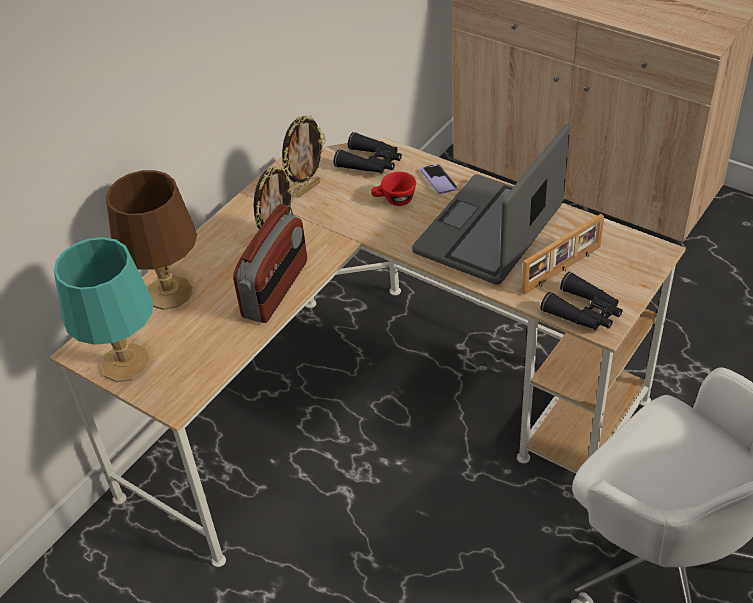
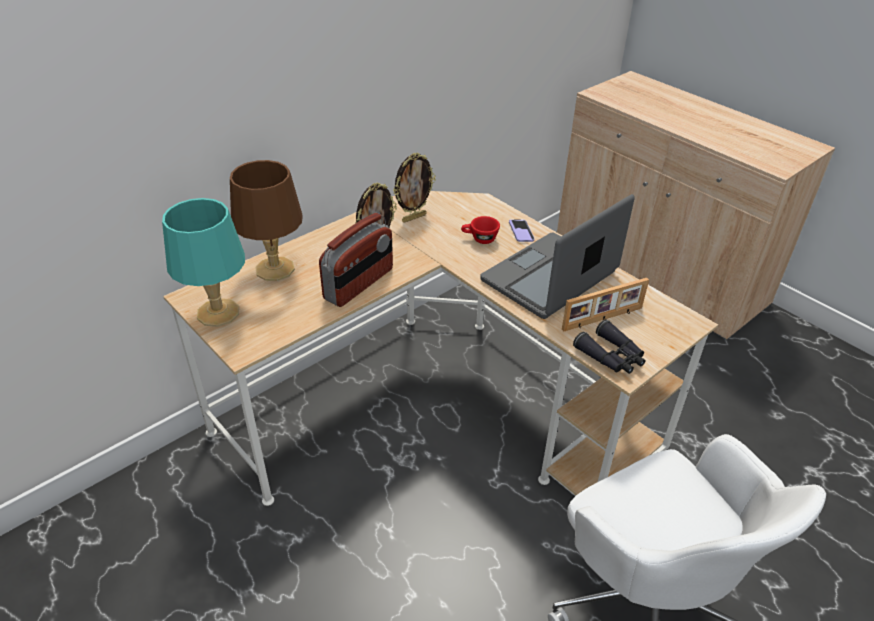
camera: 10 degrees right, 5 degrees down
black binoculars [333,132,402,174] -> none

